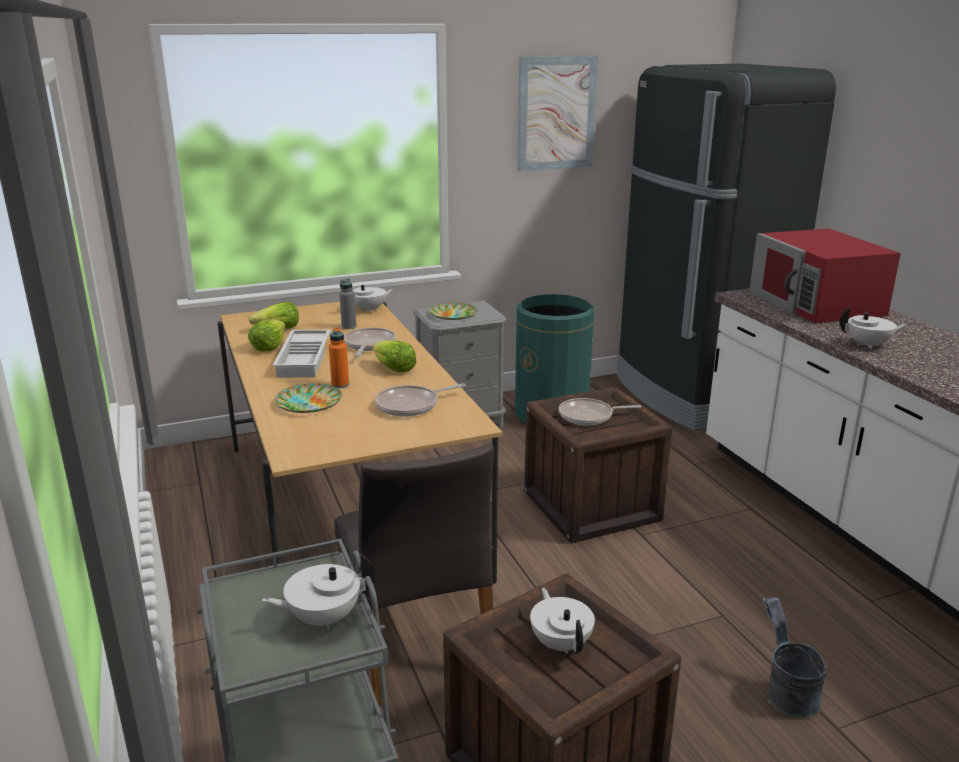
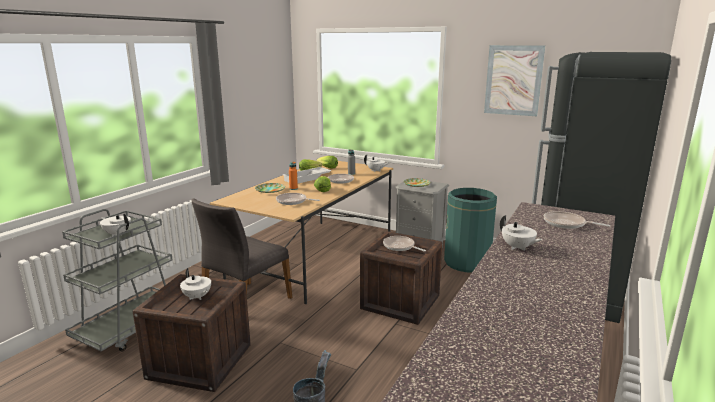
camera: 50 degrees right, 5 degrees down
white teapot [530,587,595,654] -> white teapot turned 105 degrees clockwise [180,268,211,300]
red microwave [749,228,901,323] -> frying pan [544,211,610,229]

